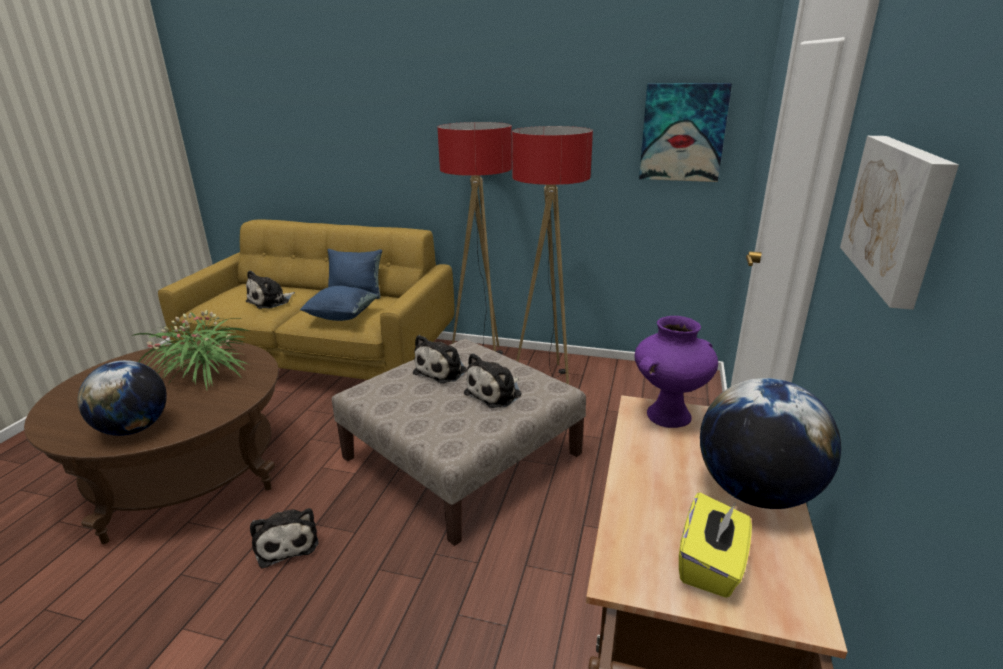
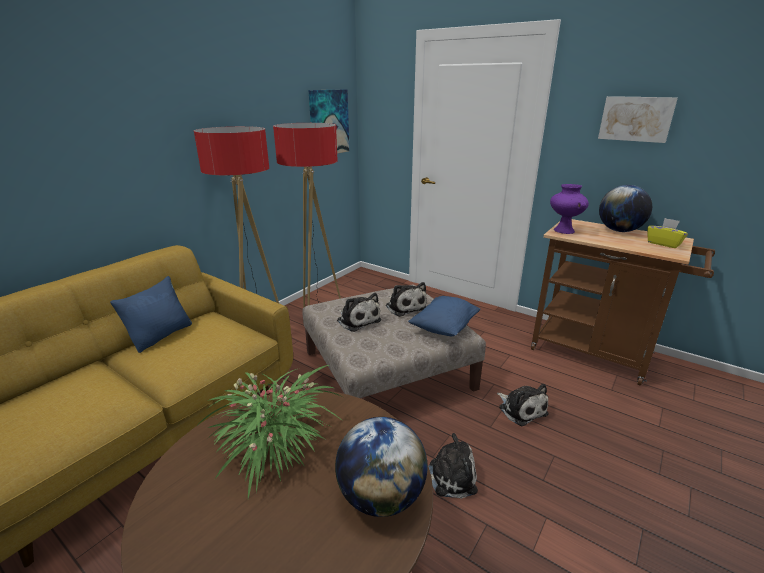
camera: 70 degrees left, 0 degrees up
plush toy [245,270,295,309] -> plush toy moved to [497,384,549,426]
blue pillow [300,286,379,321] -> blue pillow moved to [408,296,480,336]

